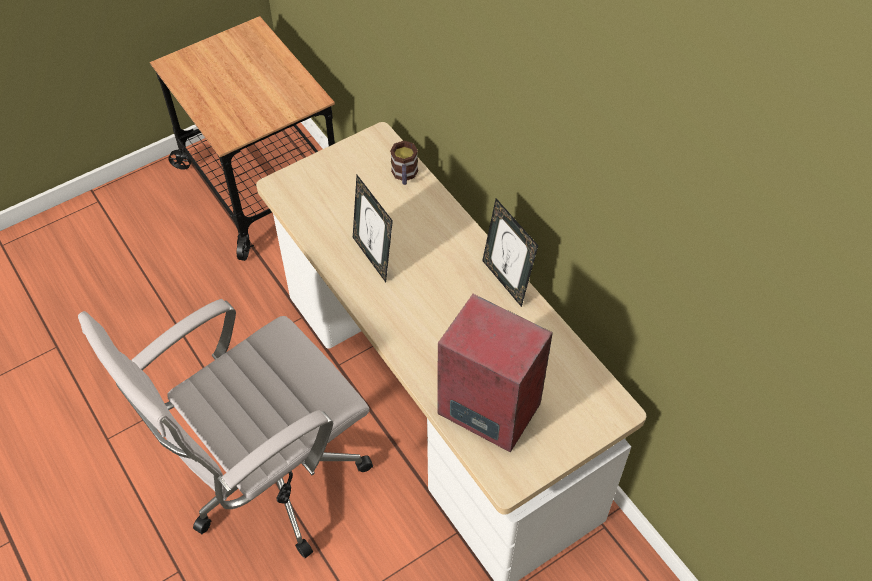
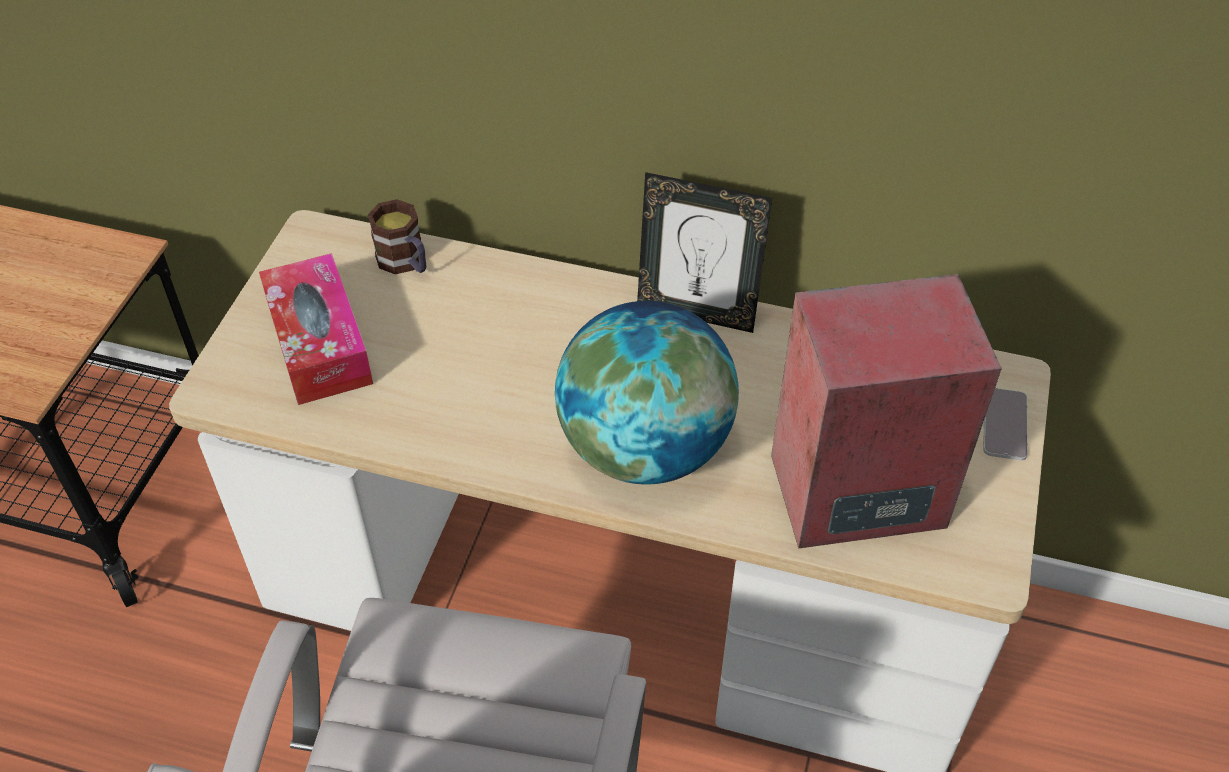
camera: 40 degrees left, 5 degrees down
picture frame [353,175,393,282] -> none
none -> tissue box [259,253,373,405]
none -> globe [555,301,739,485]
none -> phone [983,388,1028,460]

